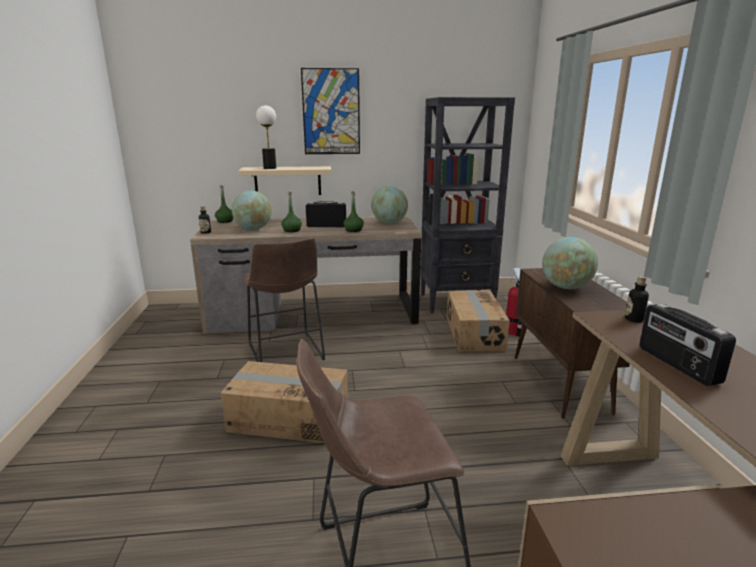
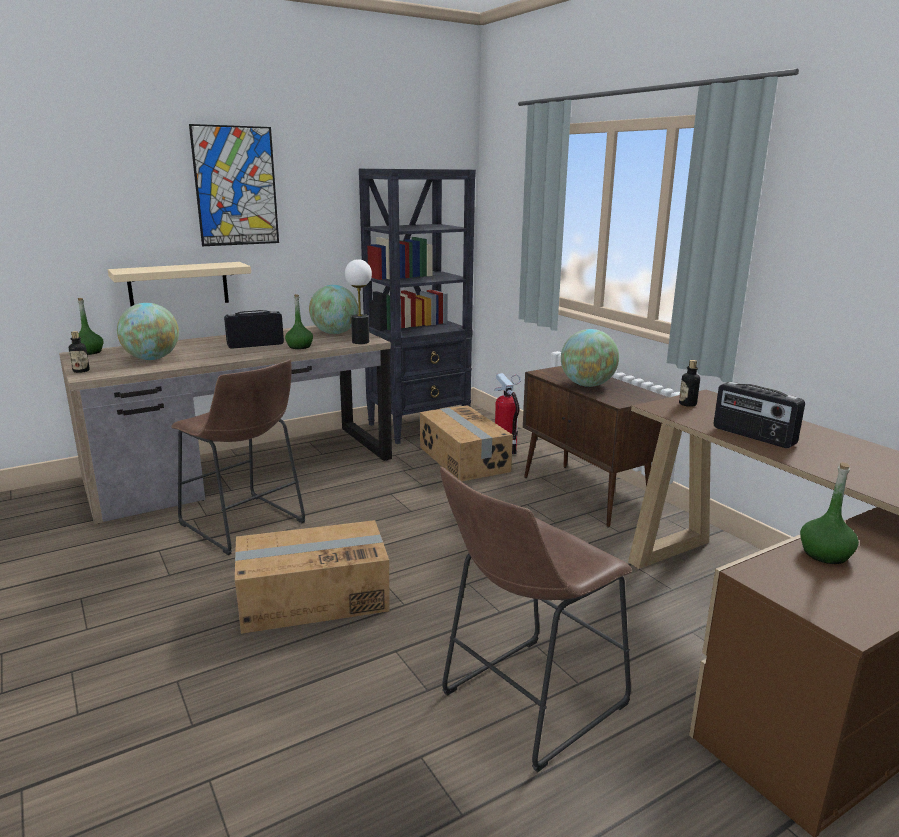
camera: 25 degrees left, 0 degrees up
table lamp [256,105,276,169] -> table lamp moved to [345,259,372,344]
green bottle [281,191,302,232] -> green bottle moved to [800,462,859,564]

